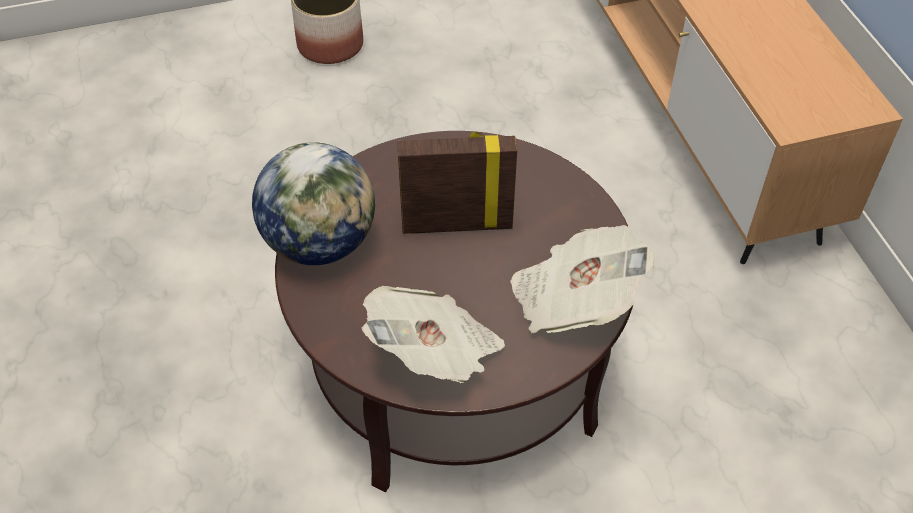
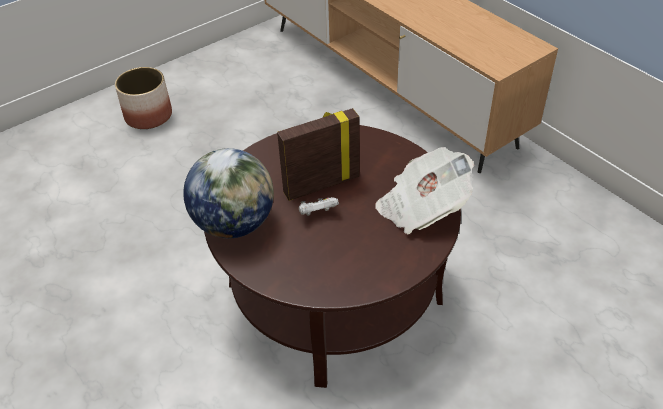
camera: 20 degrees left, 5 degrees down
newspaper [362,286,505,383] -> none
none -> white game controller [299,197,339,216]

